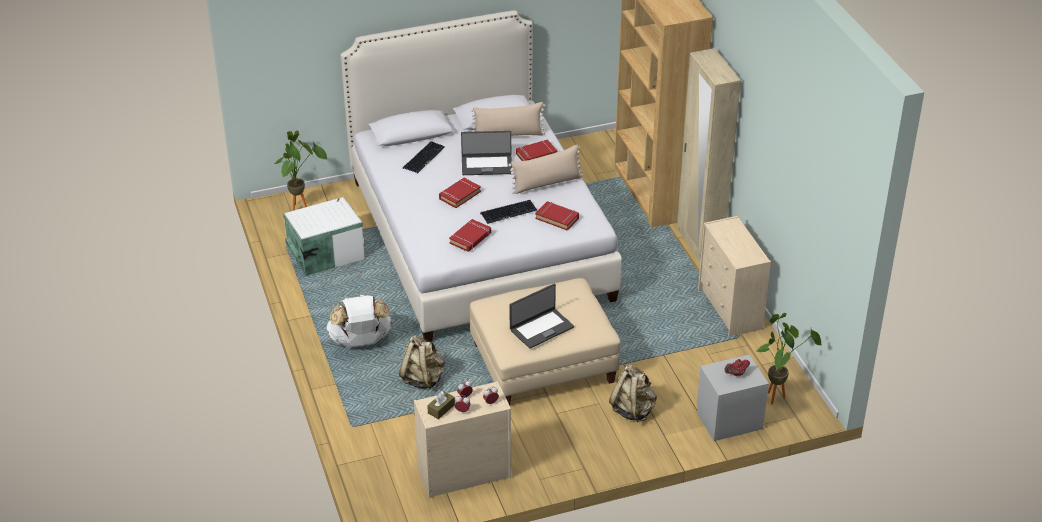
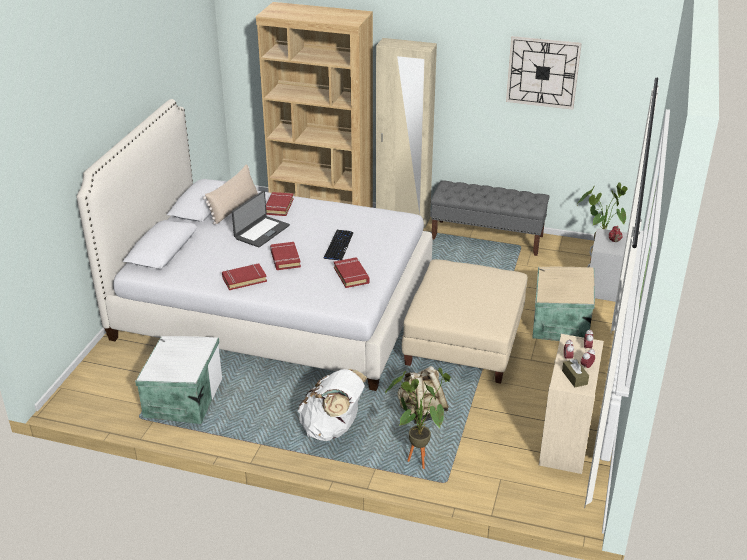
camera: 55 degrees left, 5 degrees down
potted plant [274,130,328,211] -> potted plant moved to [385,368,451,469]
keyboard [403,141,445,173] -> none
beige pillow [508,144,583,194] -> none
laptop [510,284,574,349] -> none
red book [535,201,579,230] -> red book moved to [222,263,267,290]
beige backpack [609,365,657,422] -> beige storage box [532,267,595,341]
beige dresser [698,216,771,336] -> grey bench [431,180,550,256]
none -> wall clock [506,36,582,110]

